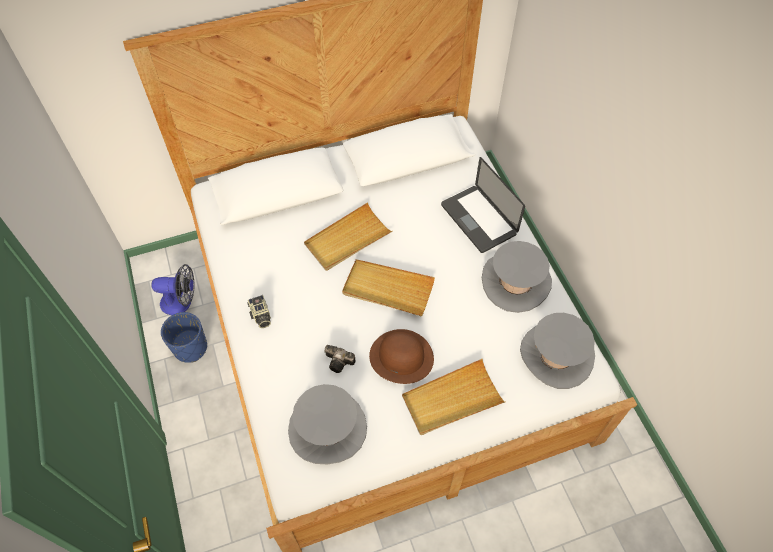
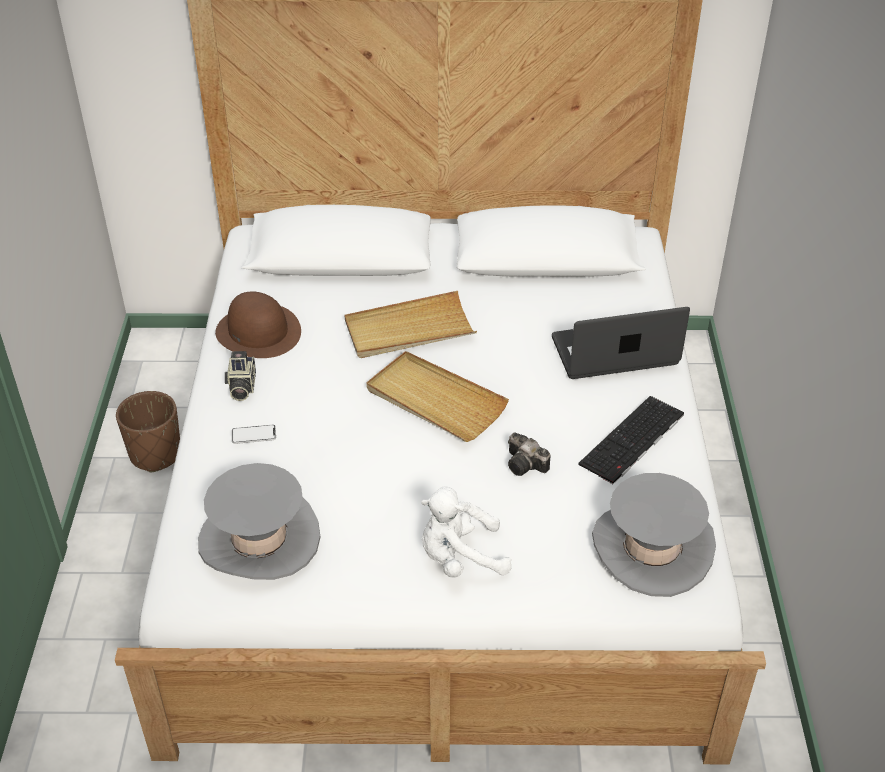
camera: 20 degrees right, 15 degrees down
fan [151,264,194,315] -> none
blue planter [161,312,207,362] -> brown planter [116,391,180,472]
camera [324,345,356,373] -> camera moved to [508,433,551,476]
brown hat [369,329,434,384] -> brown hat moved to [215,291,301,358]
beige tray [402,359,506,435] -> white plush toy [421,486,511,578]
laptop [441,157,525,253] -> laptop turned 90 degrees clockwise [552,307,690,379]
grey hat [482,241,552,313] -> keyboard [578,396,684,484]
none -> phone [232,425,276,444]

